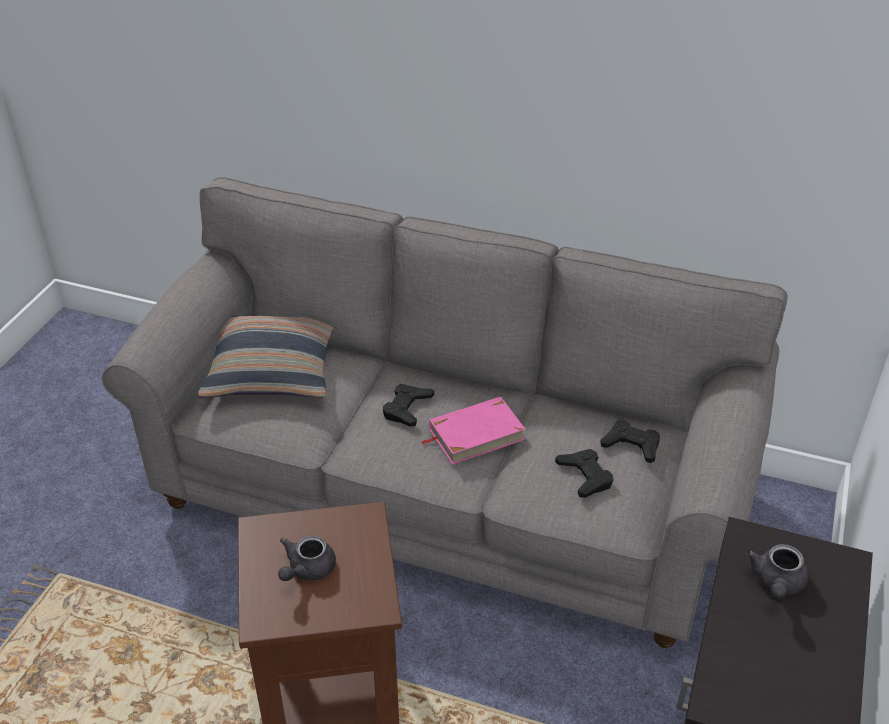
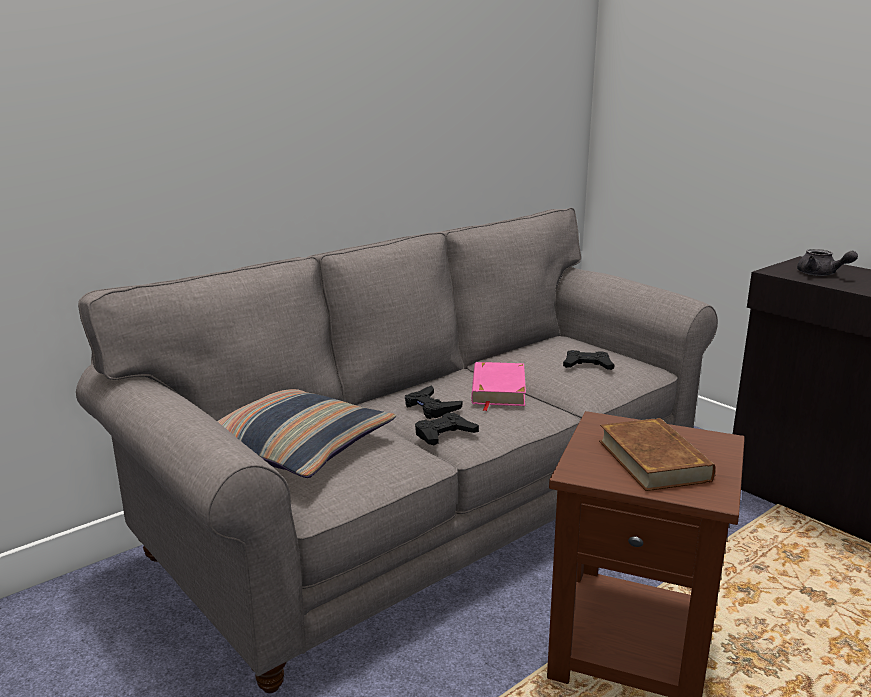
camera: 60 degrees left, 20 degrees down
grey teapot [278,536,336,581] -> brown book [599,418,715,491]
black game controller [600,420,660,463] -> black game controller moved to [415,413,479,445]

